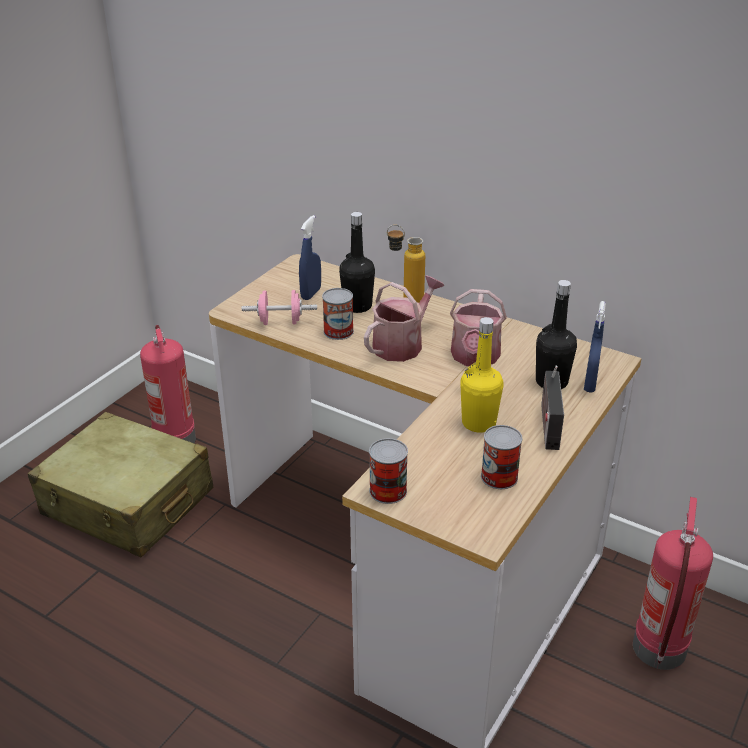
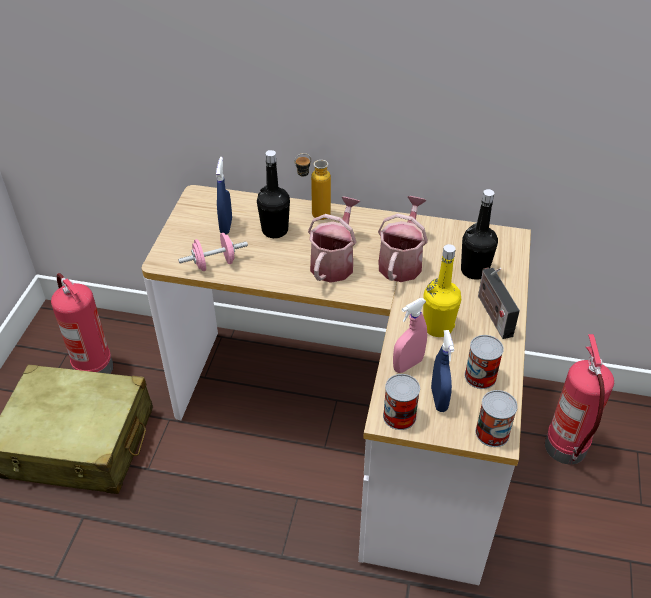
camera: 20 degrees left, 10 degrees up
can [322,288,354,340] -> can moved to [475,390,518,447]
watering can [450,289,507,366] -> watering can turned 150 degrees counterclockwise [378,196,428,282]
blue spray bottle [584,301,606,392] -> blue spray bottle moved to [431,330,454,412]
none -> pink spray bottle [393,298,427,373]

